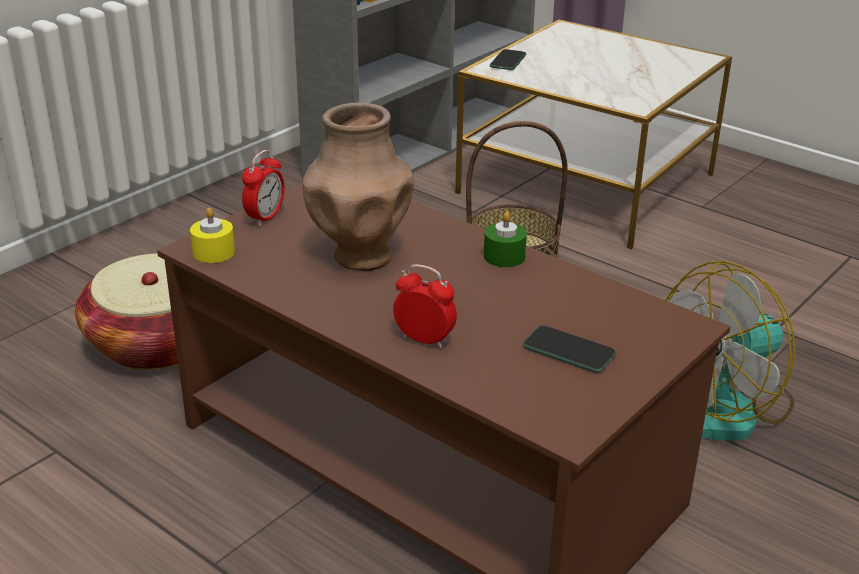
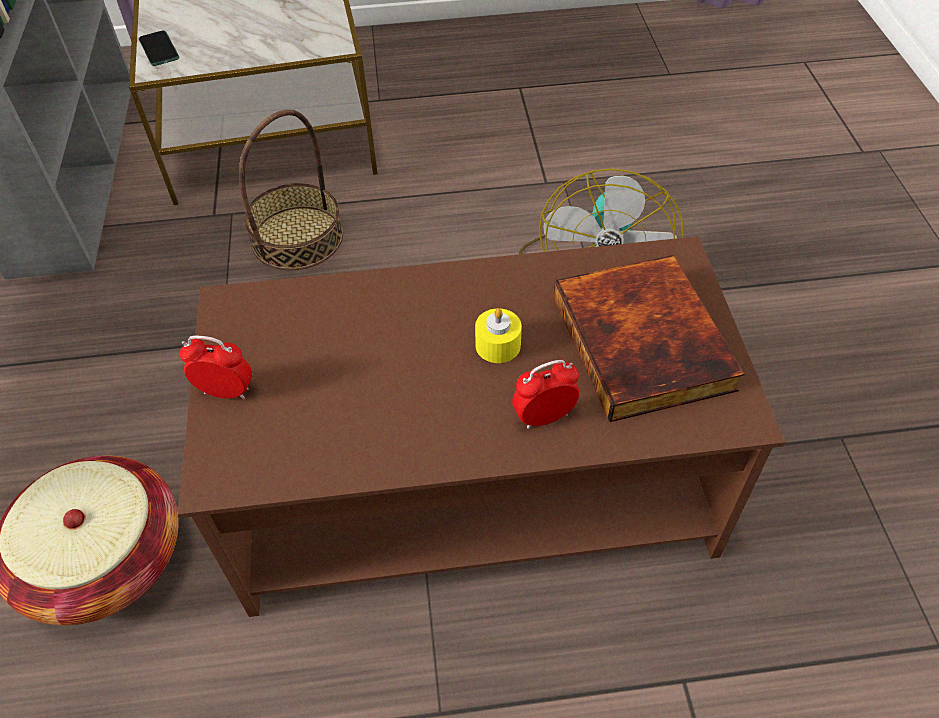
camera: 45 degrees left, 20 degrees up
yellow candle [190,208,235,263] -> yellow candle moved to [475,308,522,363]
alarm clock [242,150,285,226] -> alarm clock turned 60 degrees counterclockwise [179,336,252,399]
brown vase [302,102,414,271] -> none
green candle [484,212,527,267] -> none
phone [523,325,616,373] -> book [554,255,744,422]

